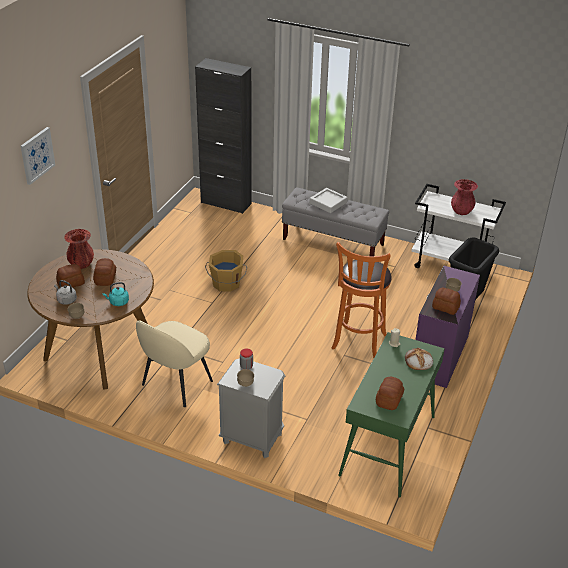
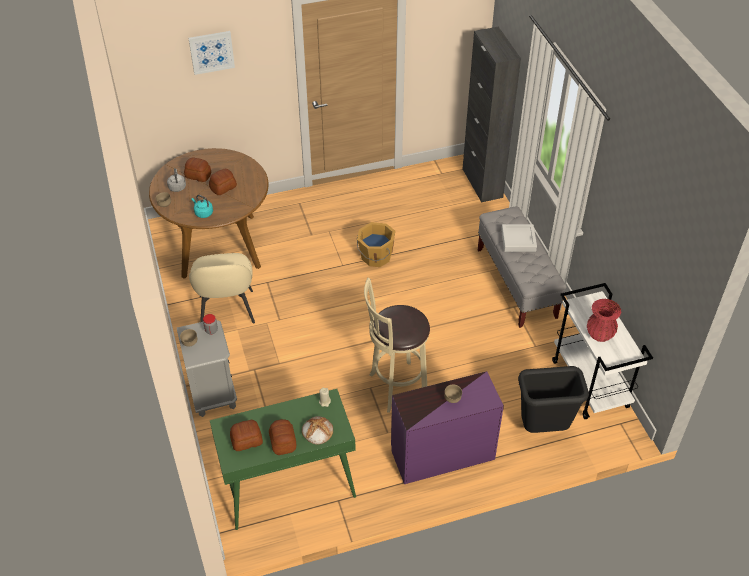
camera: 50 degrees right, 10 degrees up
red vase [64,229,94,269] -> none
beige chair [136,320,213,407] -> beige chair turned 90 degrees counterclockwise [189,253,255,323]
orange stool [332,242,392,358] -> beige stool [364,278,430,413]
bread [432,288,461,315] -> bread moved to [269,419,296,455]

